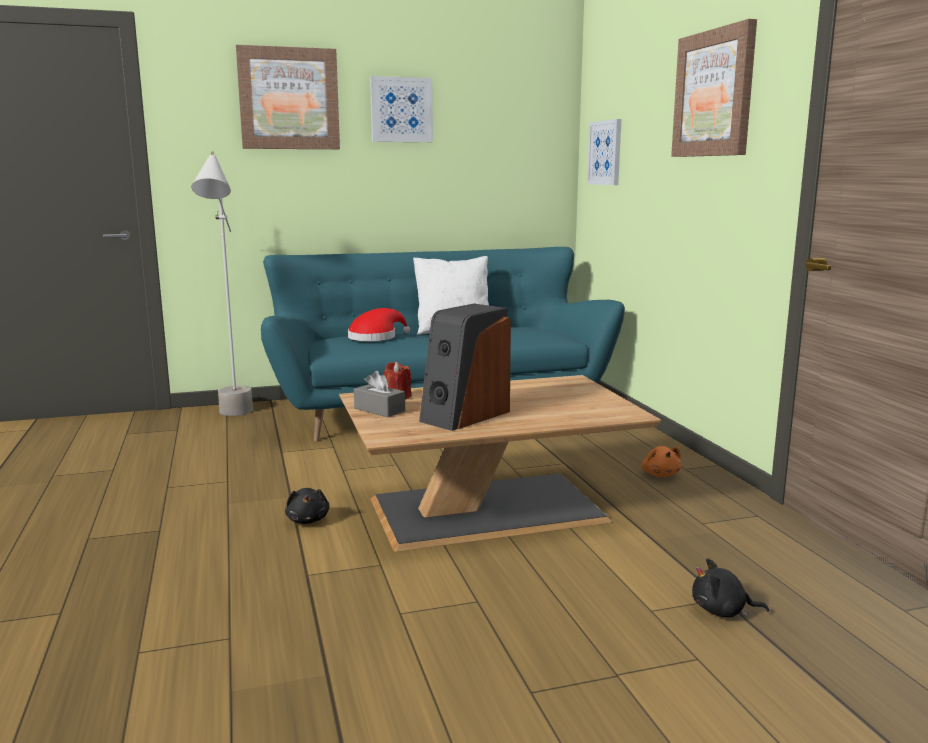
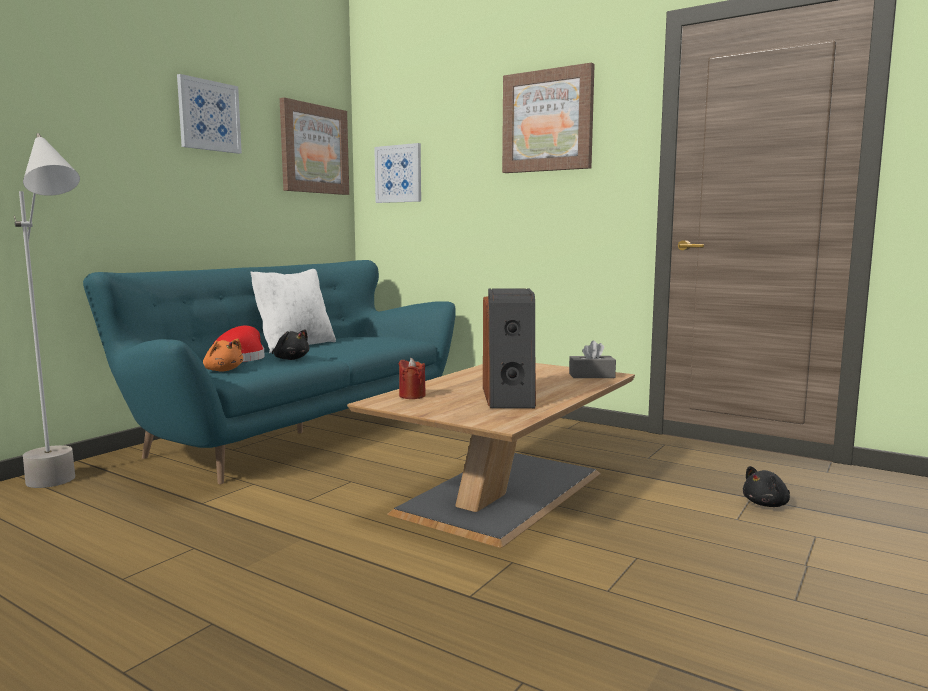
camera: 40 degrees left, 5 degrees down
picture [236,45,340,149] -> picture moved to [280,97,349,195]
black plush toy [285,488,330,524] -> black plush toy moved to [272,330,309,360]
grey tissue box [354,371,405,417] -> grey tissue box moved to [569,340,616,378]
orange plush toy [642,446,681,477] -> orange plush toy moved to [203,338,243,372]

